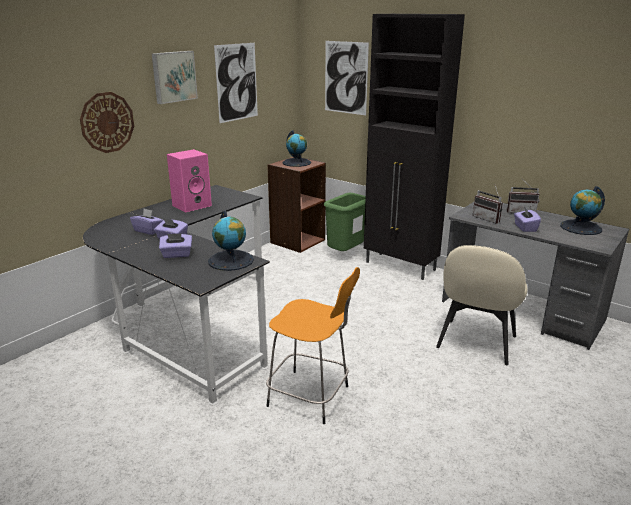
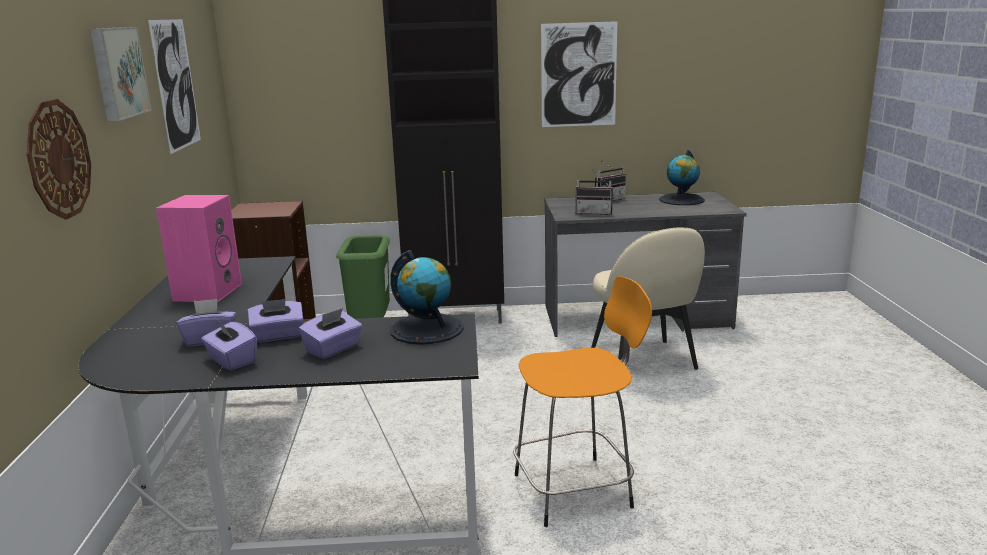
camera: 40 degrees left, 5 degrees down
globe [283,130,311,167] -> none
picture [325,41,369,115] -> picture moved to [541,21,617,127]
purple tissue box [514,207,541,232] -> purple tissue box moved to [201,319,257,371]

